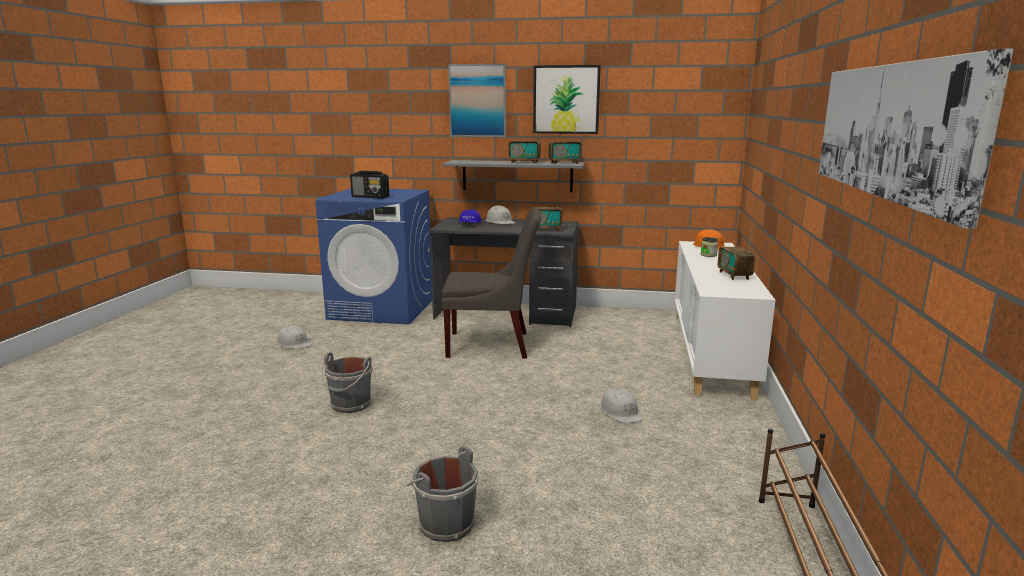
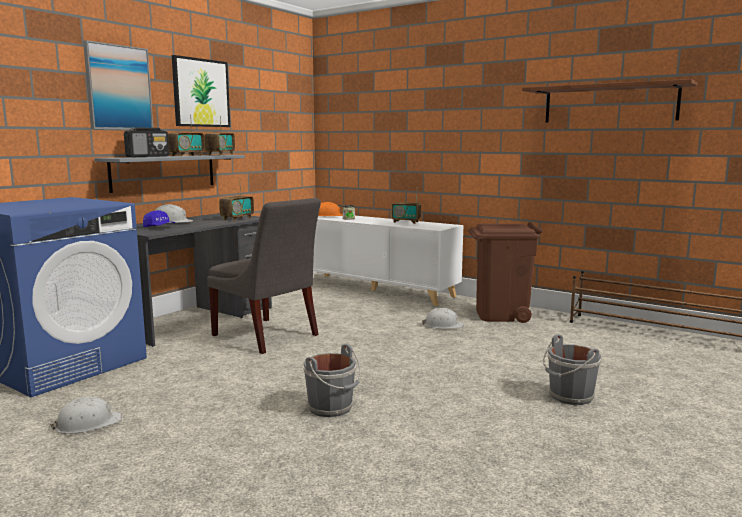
camera: 65 degrees left, 5 degrees down
radio [350,171,389,199] -> radio moved to [124,128,169,157]
grey chair [442,208,541,359] -> grey chair turned 105 degrees clockwise [207,198,321,354]
picture [818,48,1013,229] -> brown shelf [522,79,698,123]
none -> brown trash can [468,222,542,323]

